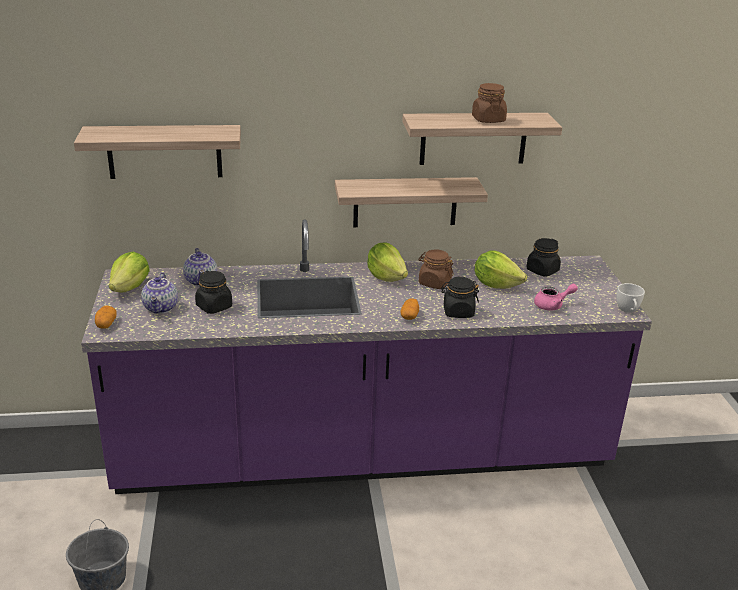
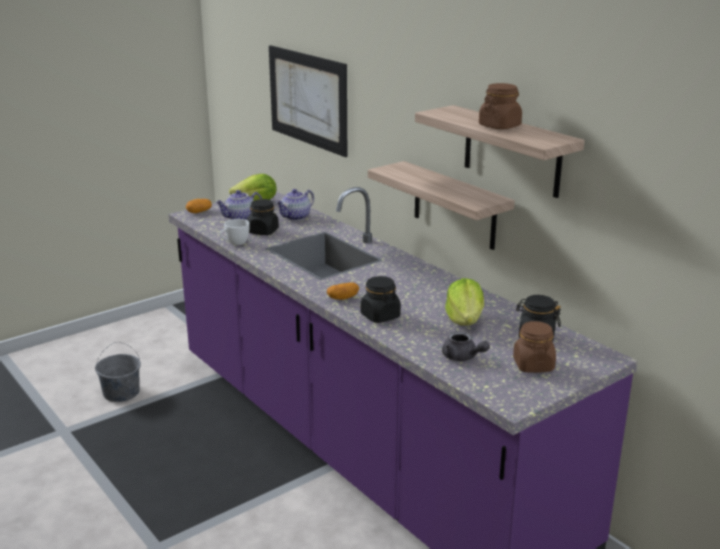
camera: 60 degrees right, 5 degrees down
shelf [74,125,241,179] -> picture [269,45,347,157]
lettuce [367,242,408,282] -> none
brown jar [418,249,454,289] -> brown jar moved to [513,321,556,373]
pink teapot [534,284,578,310] -> grey teapot [442,331,490,361]
white cup [616,283,645,313] -> white cup moved to [220,219,249,245]

